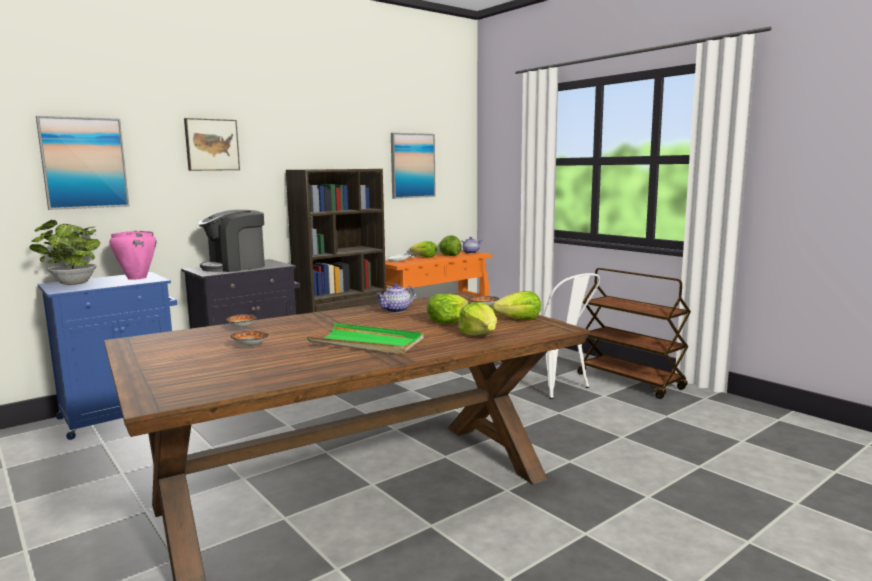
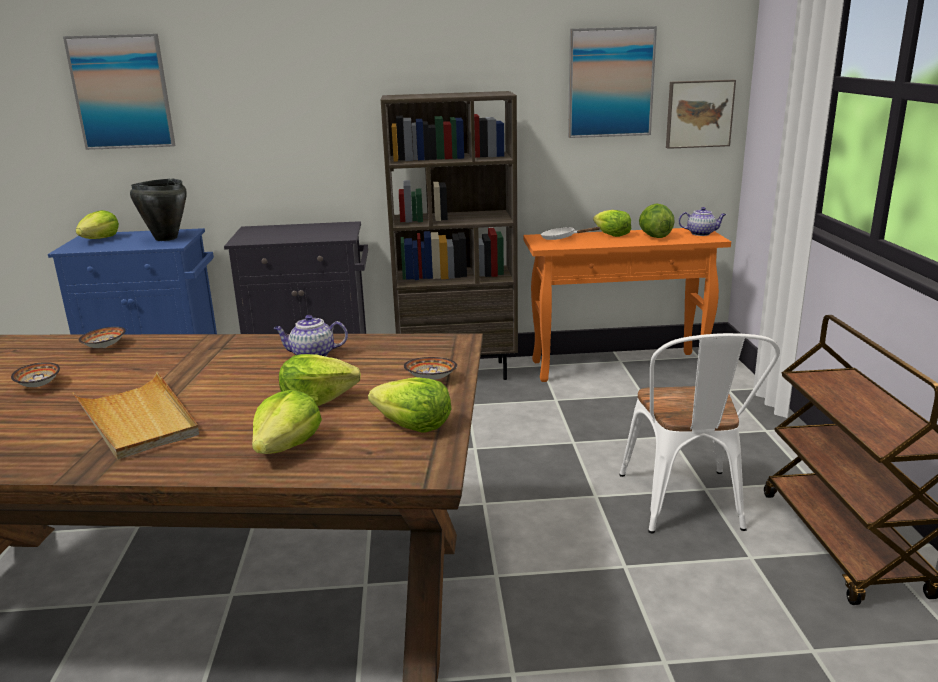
camera: 35 degrees right, 10 degrees up
potted plant [29,220,100,285] -> lettuce [76,210,119,239]
pink cooking pot [109,231,157,280] -> black cooking pot [130,179,187,241]
picture [184,118,240,171] -> picture moved to [666,80,736,149]
coffee machine [198,210,265,272] -> none
green tray [307,323,424,355] -> beige tray [73,372,199,460]

